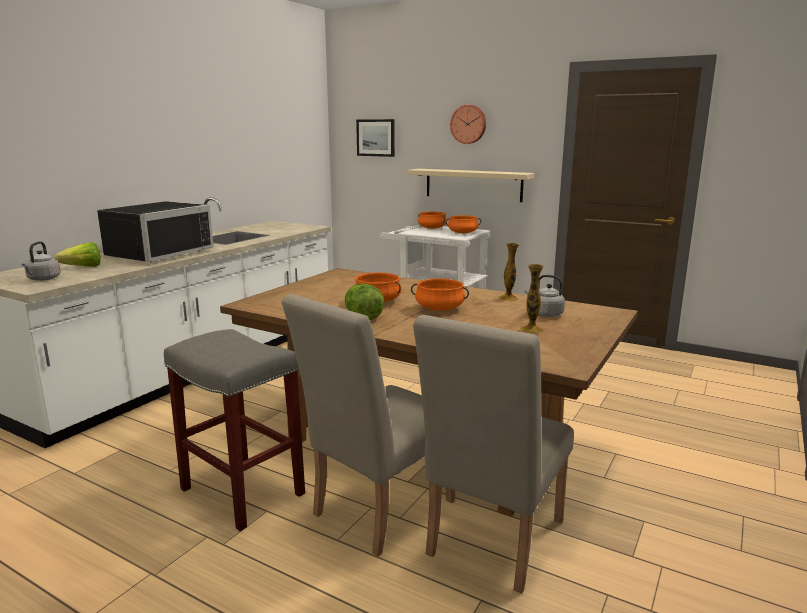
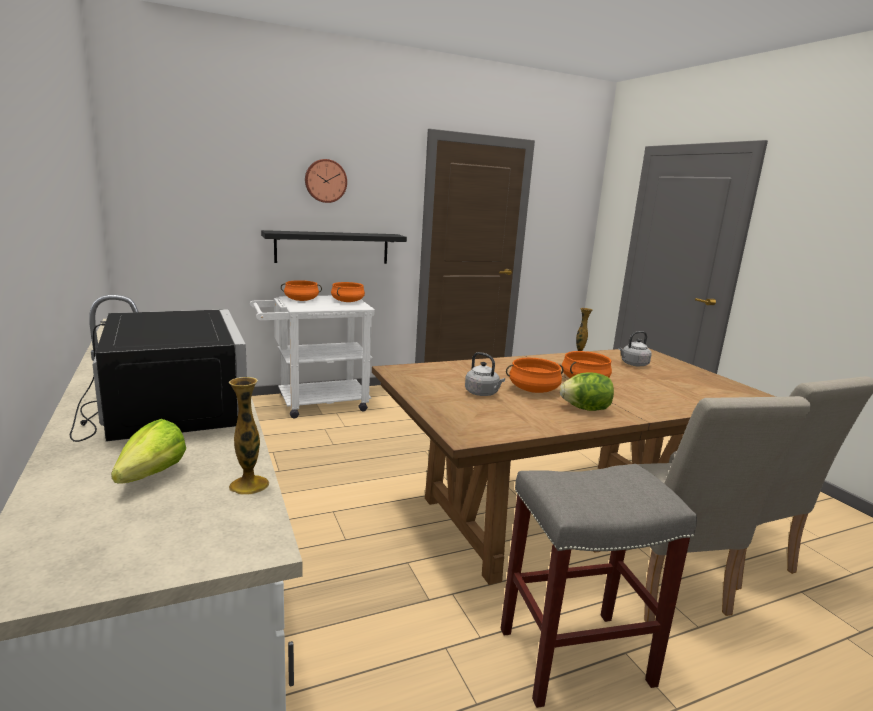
camera: 55 degrees left, 0 degrees up
grey kettle [22,241,61,281] -> grey kettle moved to [465,352,505,396]
picture [356,119,395,157] -> none
beige shelf [407,169,535,202] -> black shelf [261,230,407,264]
vase [520,264,544,333] -> vase moved to [229,377,269,495]

